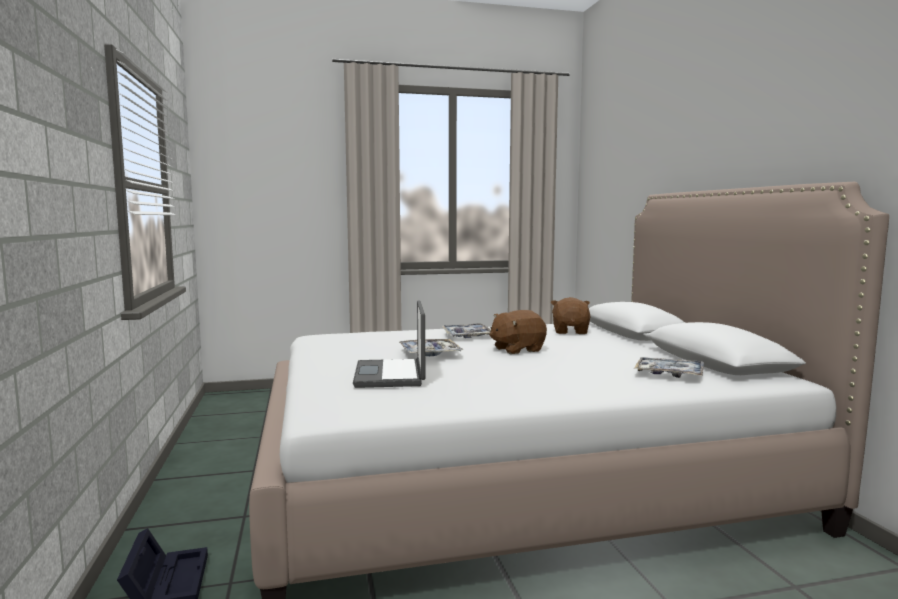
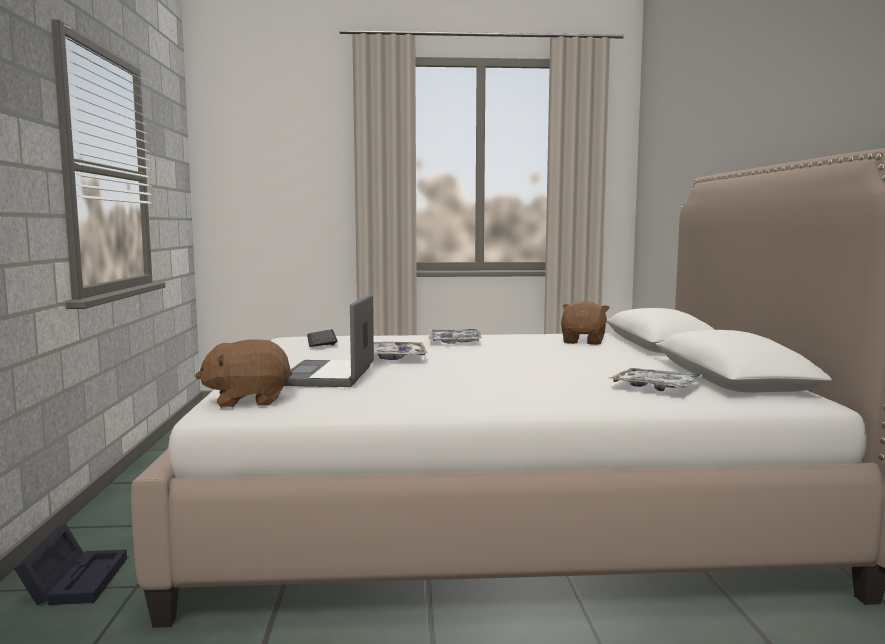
camera: 10 degrees right, 0 degrees up
brown plush toy [490,310,547,354] -> brown plush toy moved to [195,339,292,408]
none -> keyboard [307,329,337,347]

